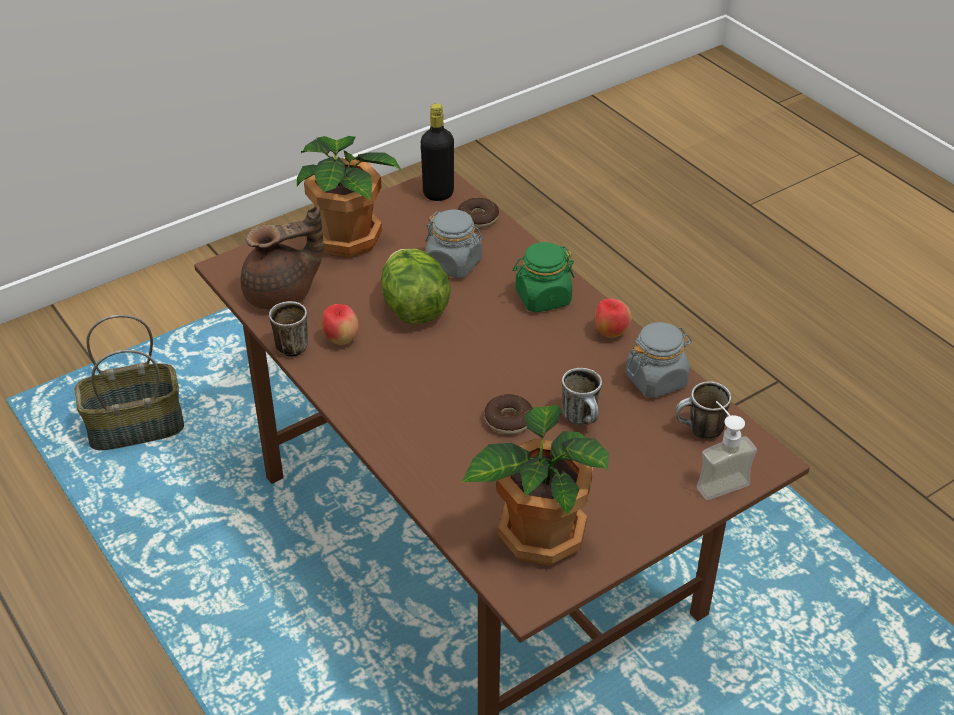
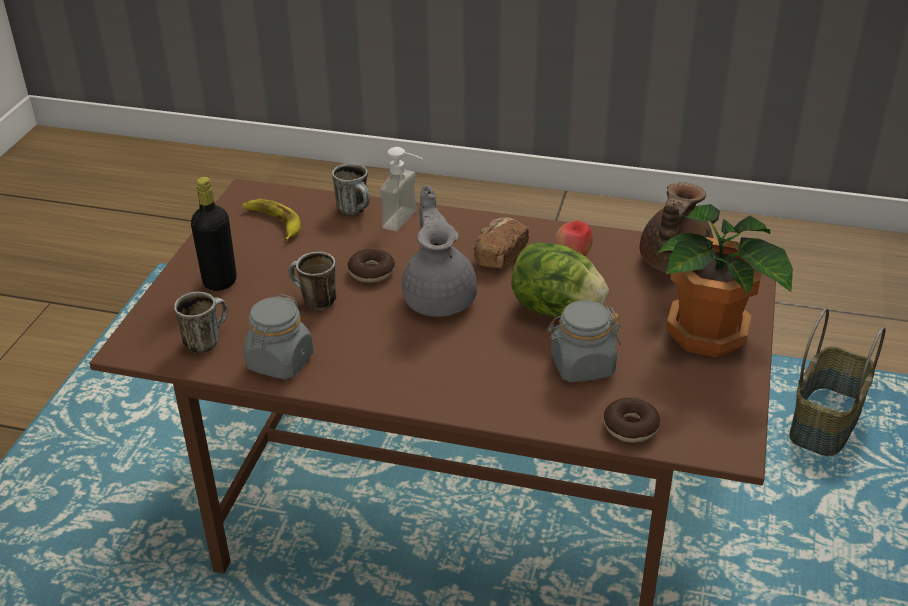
camera: 140 degrees right, 5 degrees down
mug [269,301,309,357] -> mug moved to [332,163,370,215]
black bottle [421,103,454,201] -> black bottle moved to [191,177,237,291]
potted plant [462,405,609,566] -> banana [242,199,301,241]
green jar [513,242,575,312] -> none
apple [595,299,631,338] -> none
soap dispenser [697,401,757,500] -> soap dispenser moved to [380,147,423,231]
none -> grey teapot [402,185,477,317]
none -> bread [473,217,529,268]

